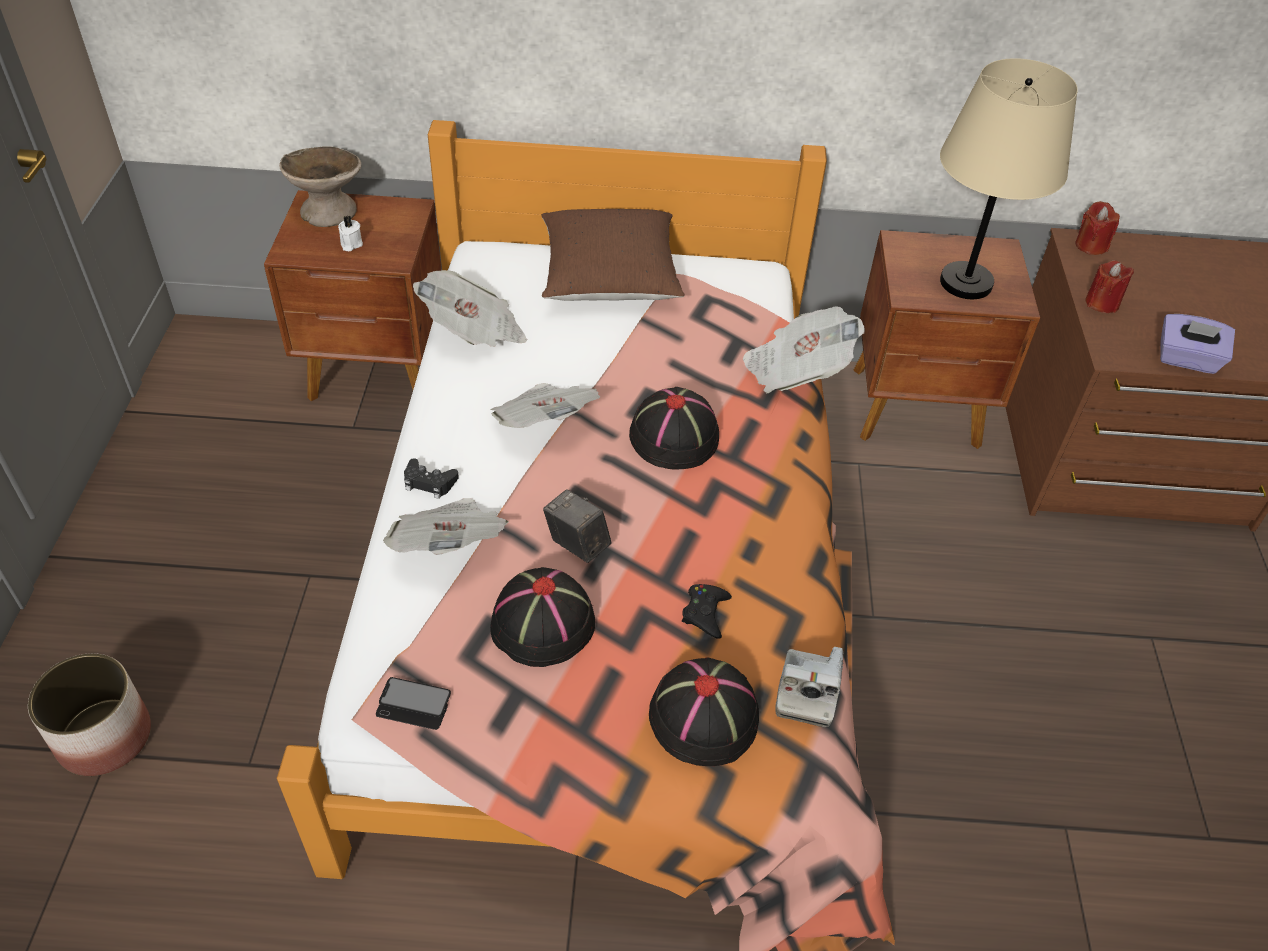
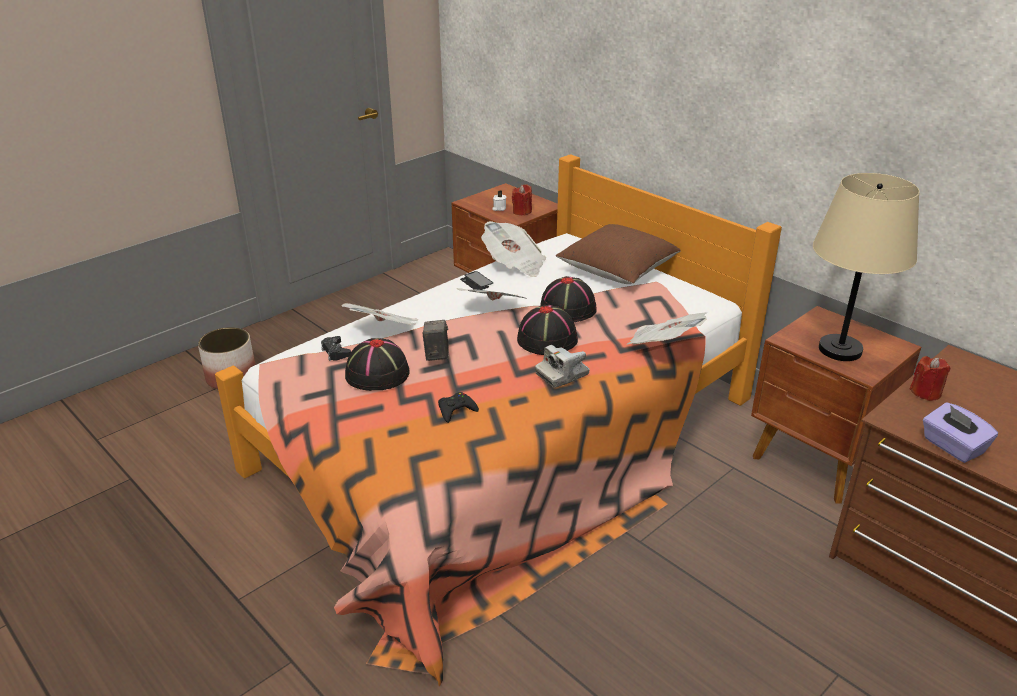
camera: 45 degrees right, 15 degrees down
beige bowl [279,146,361,227] -> none
phone [376,677,451,730] -> phone moved to [460,271,493,290]
black game controller [404,458,459,499] -> black game controller moved to [321,336,351,361]
black hat [649,657,759,766] -> black hat moved to [540,276,597,322]
camera [776,647,843,727] -> camera moved to [535,345,590,388]
red candle [1075,201,1120,255] -> red candle moved to [512,184,532,216]

